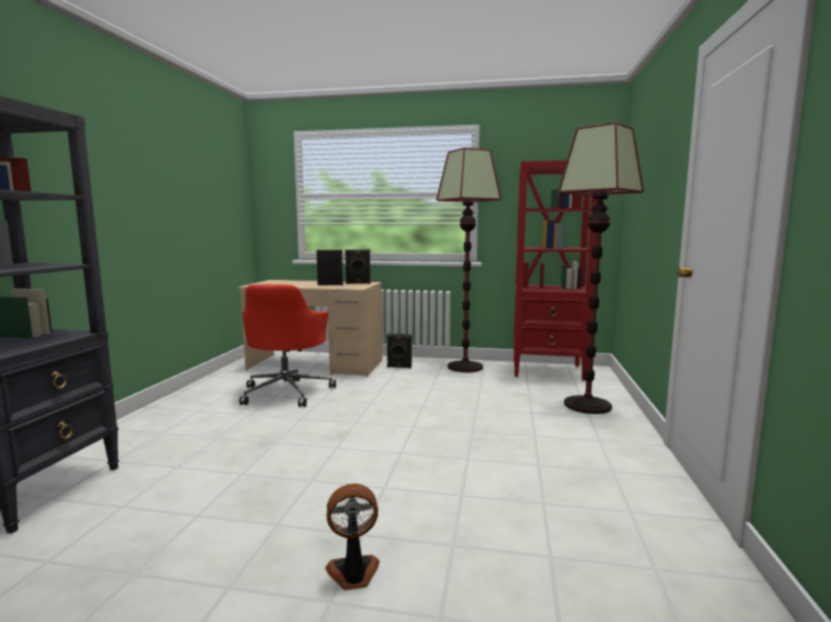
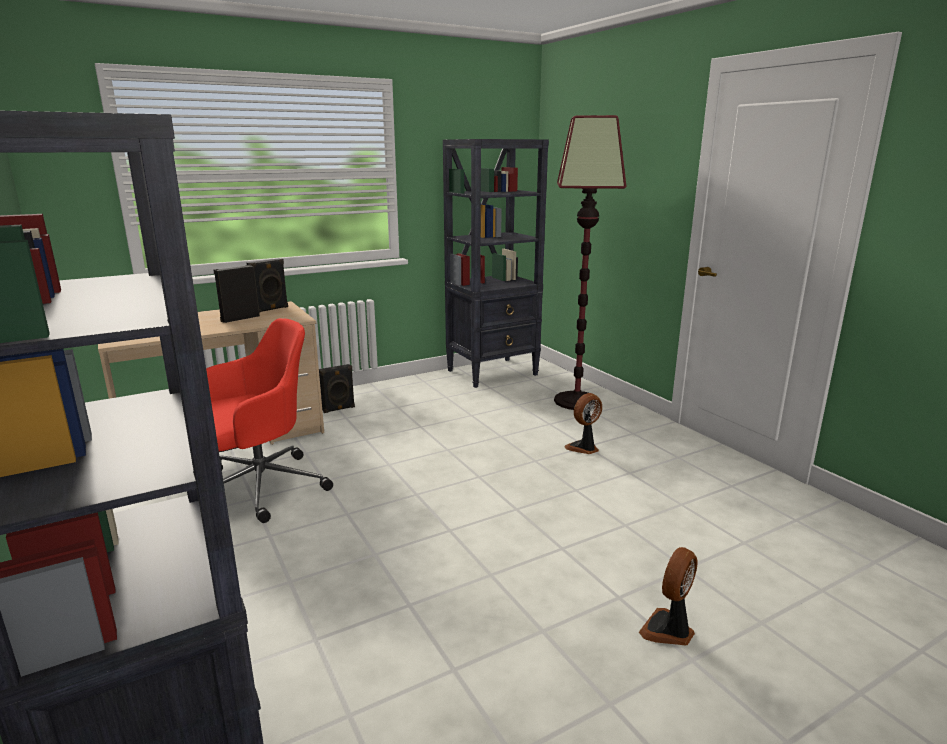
camera: 40 degrees left, 10 degrees up
red office chair [239,284,336,407] -> red office chair turned 90 degrees counterclockwise [206,318,333,523]
floor lamp [436,147,502,373] -> none
red bookcase [514,160,598,381] -> black bookcase [443,139,549,388]
none -> fan [564,393,602,454]

